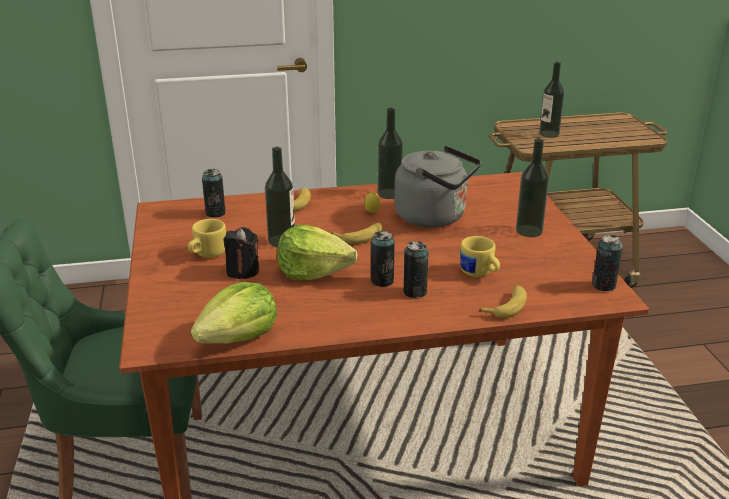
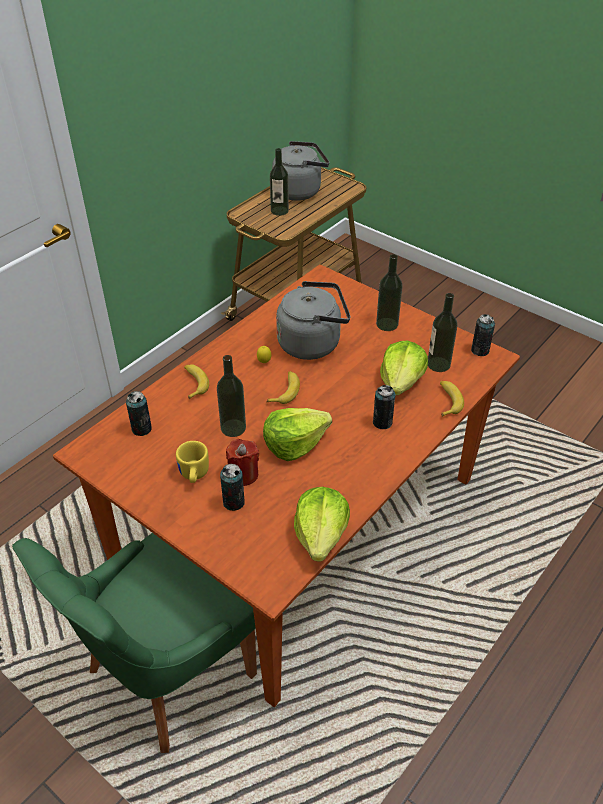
camera: 40 degrees left, 15 degrees up
black candle [223,227,259,279] -> red candle [226,439,259,486]
can [371,231,395,287] -> can moved to [220,464,245,511]
bottle [378,108,403,199] -> bottle moved to [428,293,458,372]
yellow mug [460,236,500,277] -> lettuce [380,340,428,395]
none -> grey kettle [272,141,329,201]

